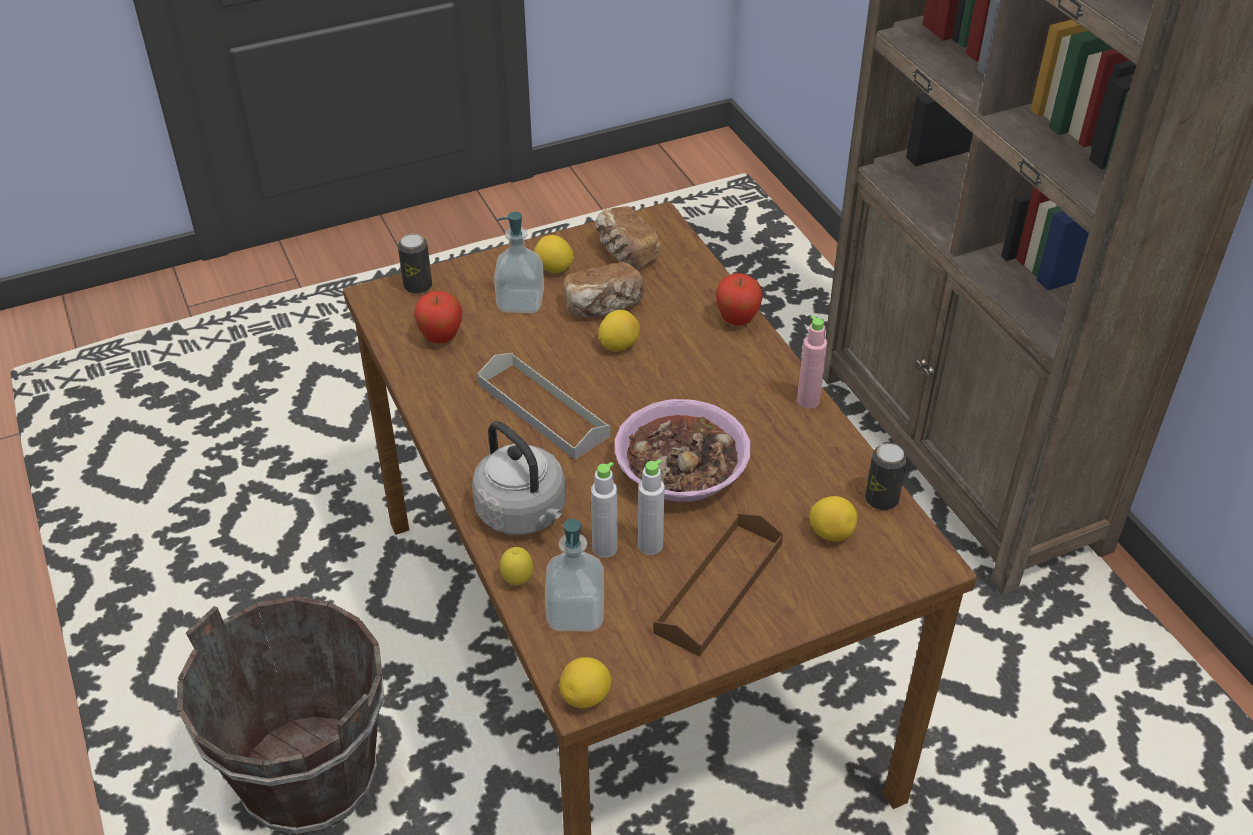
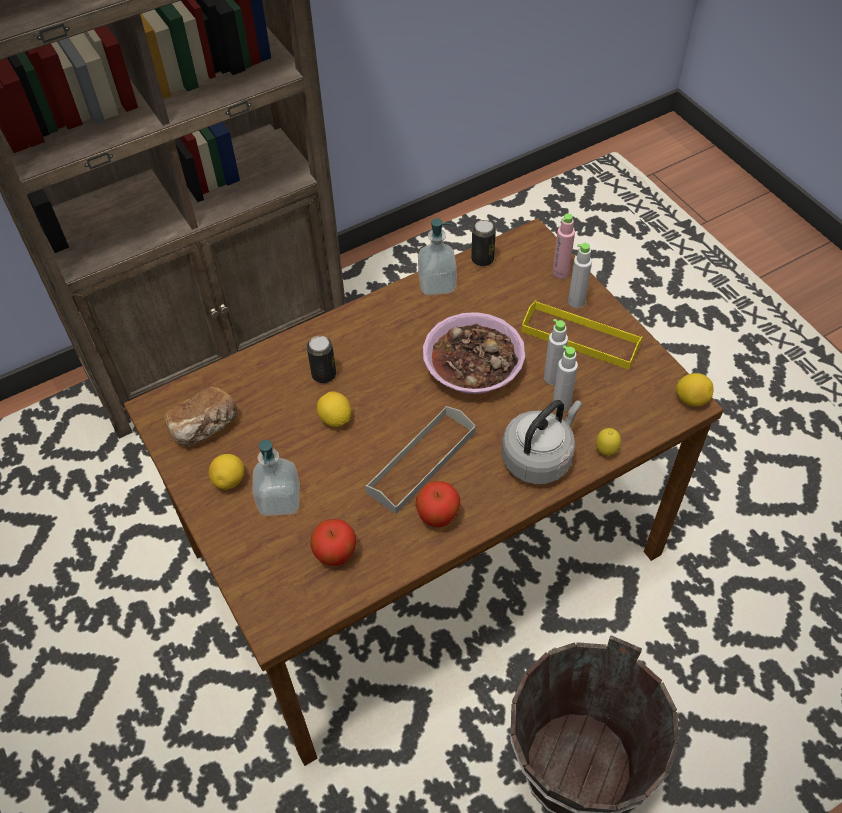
camera: 95 degrees left, 10 degrees up
can [398,234,432,294] -> can moved to [307,336,336,383]
soap dispenser [545,518,604,631] -> soap dispenser moved to [418,218,457,295]
bread [563,262,644,318] -> none
brown tray [653,513,783,657] -> yellow tray [521,300,643,369]
apple [716,273,763,326] -> apple moved to [416,481,460,527]
pink bottle [797,315,827,409] -> pink bottle moved to [552,213,575,279]
lemon [809,496,858,542] -> none
none -> grey bottle [568,243,592,308]

